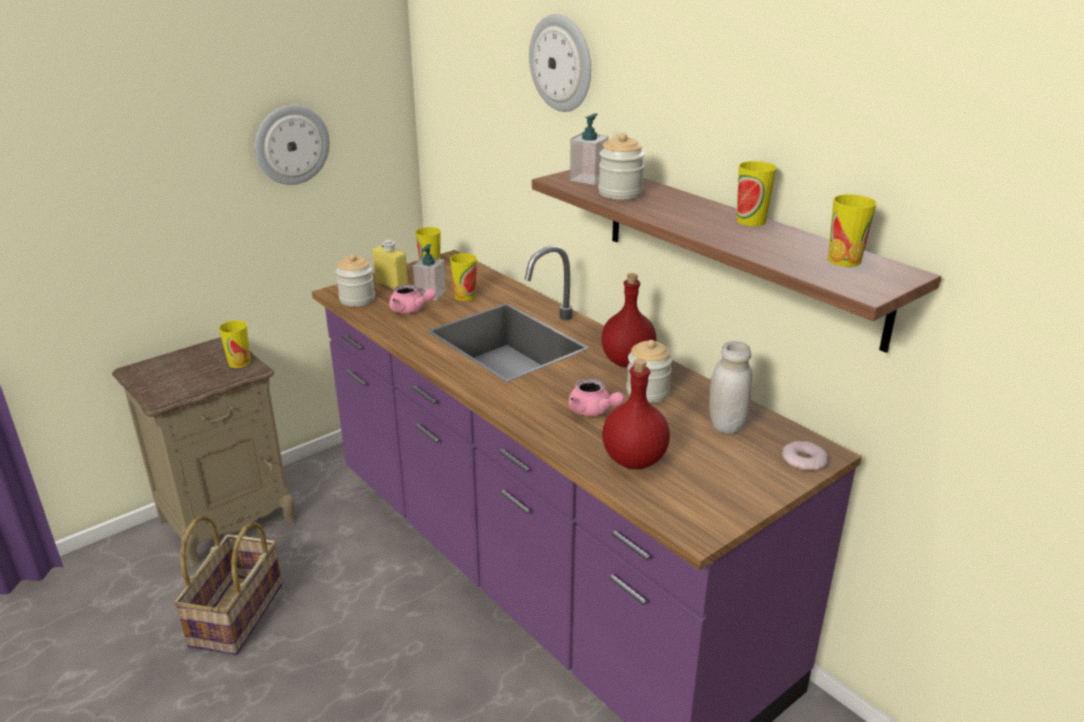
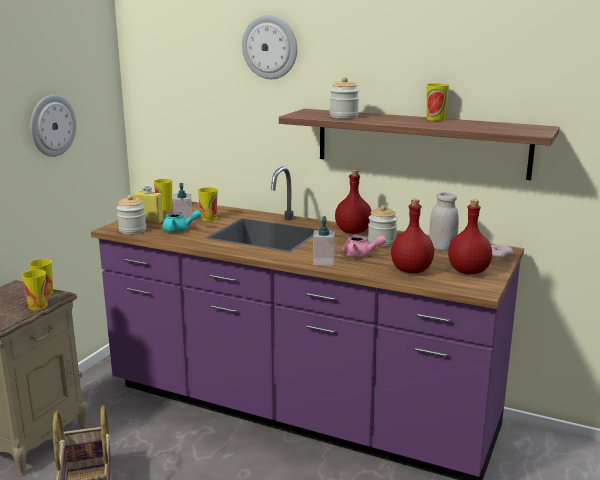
camera: 25 degrees left, 10 degrees down
pink teapot [389,284,436,313] -> turquoise teapot [162,210,201,232]
soap dispenser [570,113,608,185] -> soap dispenser moved to [313,216,335,266]
cup [828,194,877,267] -> cup moved to [22,270,48,310]
none -> red bottle [448,199,492,274]

